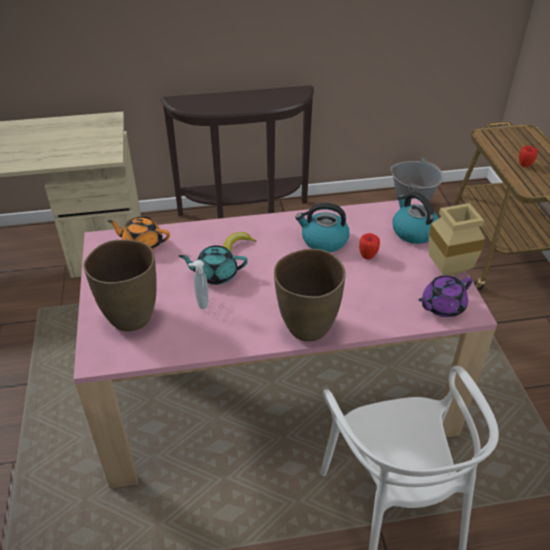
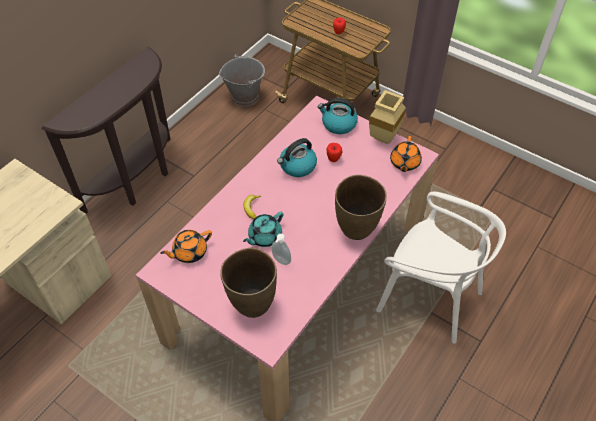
camera: 45 degrees left, 10 degrees up
purple teapot [418,275,473,317] -> orange teapot [390,136,422,172]

